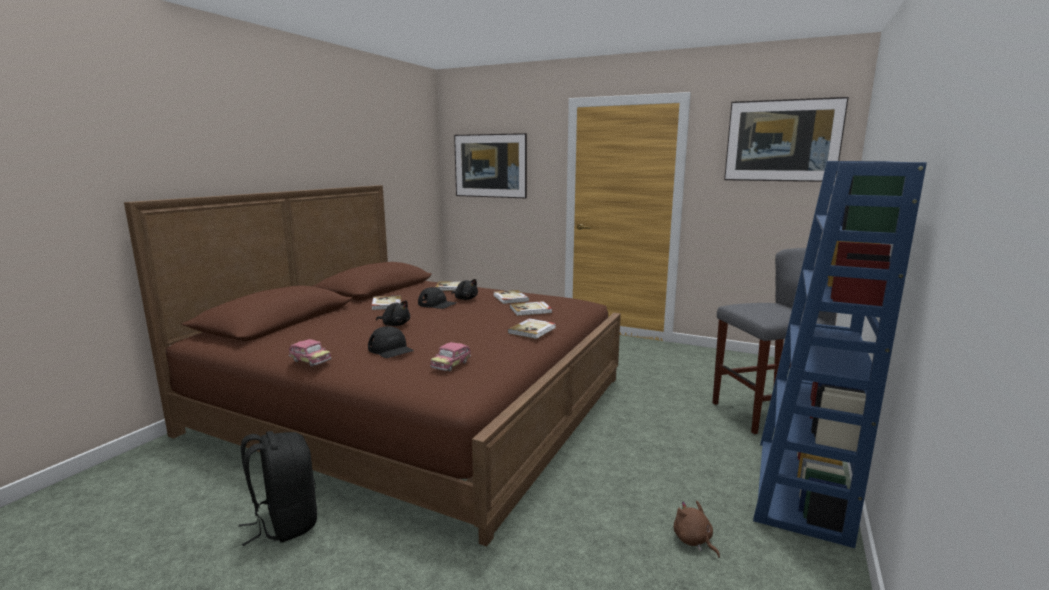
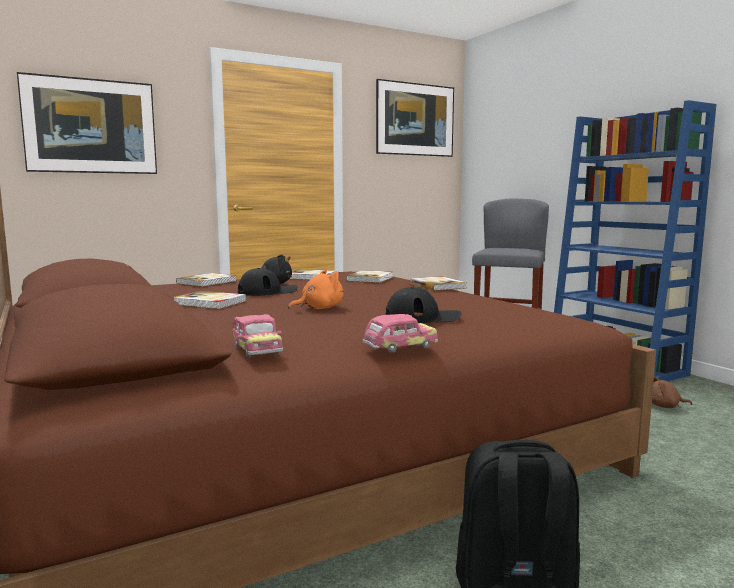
camera: 55 degrees left, 5 degrees down
black plush toy [376,300,410,326] -> orange plush toy [288,270,344,309]
toy car [430,342,471,372] -> toy car moved to [233,314,283,358]

